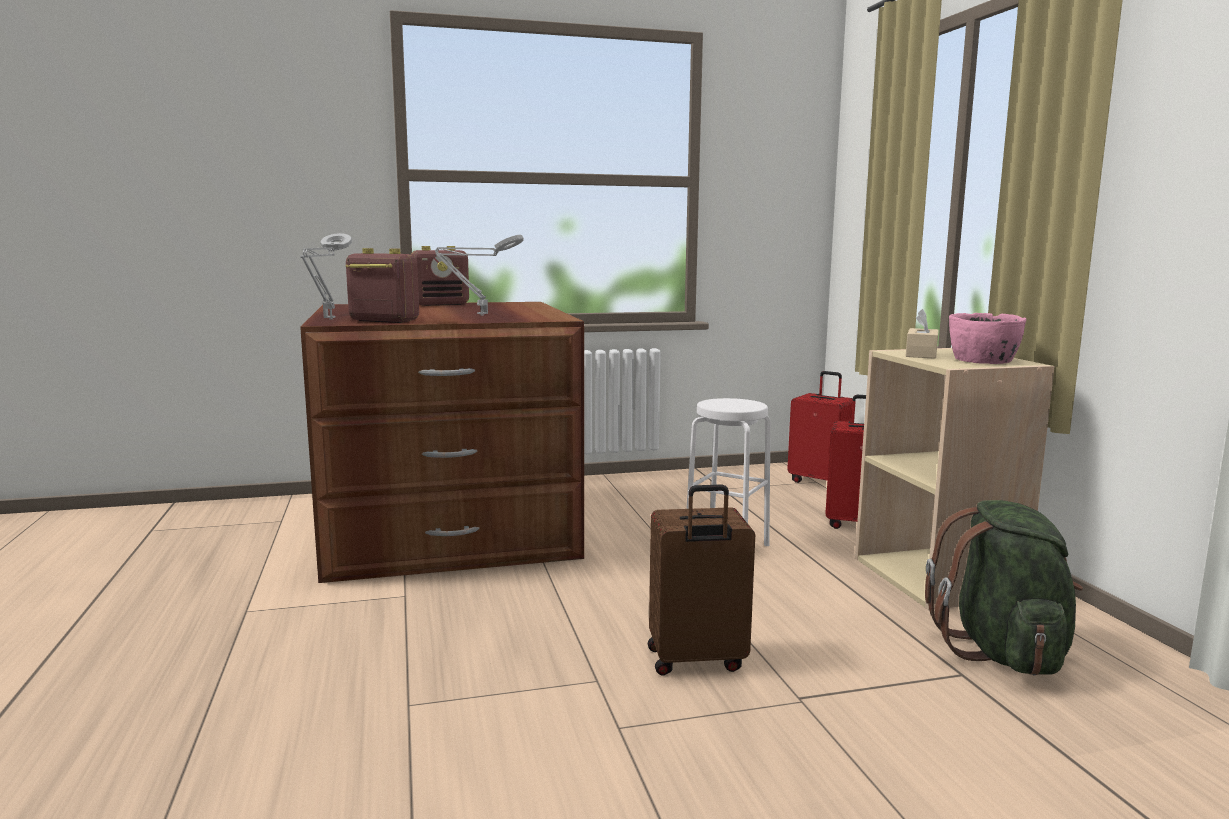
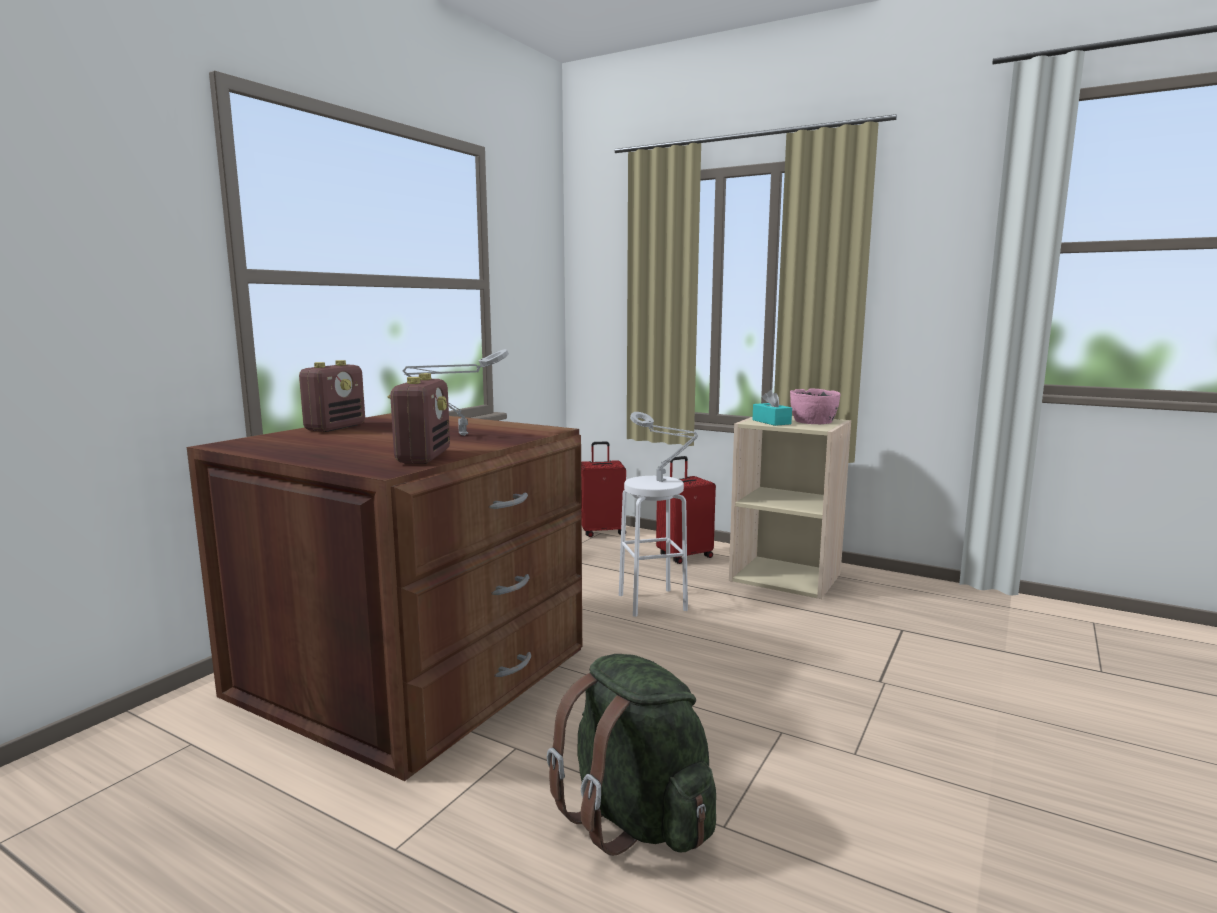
camera: 45 degrees left, 0 degrees up
grey table lamp [300,233,352,319] -> grey table lamp moved to [630,412,698,482]
radio [346,248,419,323] -> radio turned 120 degrees clockwise [387,373,450,464]
brown suitcase [648,485,755,676] -> none
beige tissue box [906,309,939,359] -> turquoise tissue box [752,390,792,426]
green backpack [925,500,1083,676] -> green backpack moved to [547,654,716,856]

